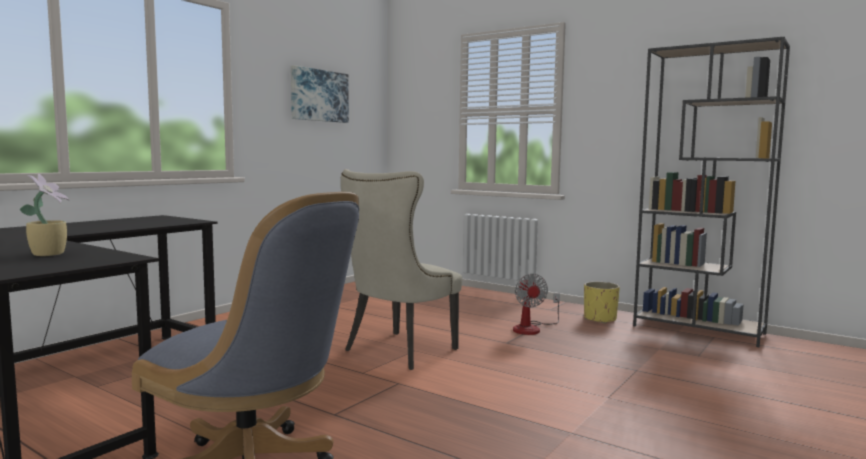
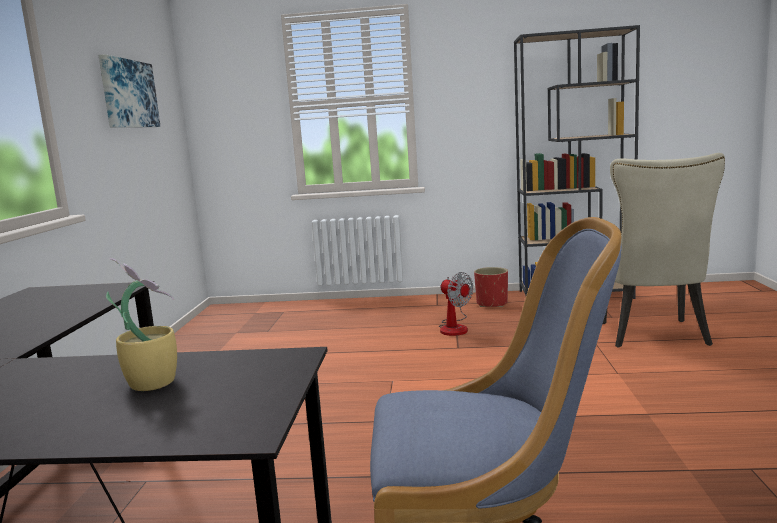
camera: 30 degrees left, 5 degrees up
beige chair [341,169,462,370] -> beige chair moved to [603,153,725,348]
yellow planter [584,282,620,324] -> red planter [474,267,508,307]

